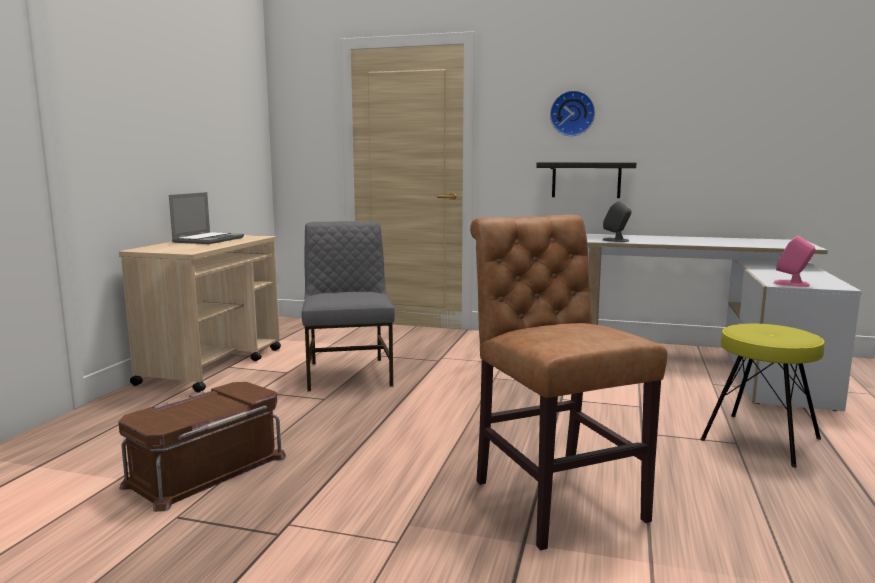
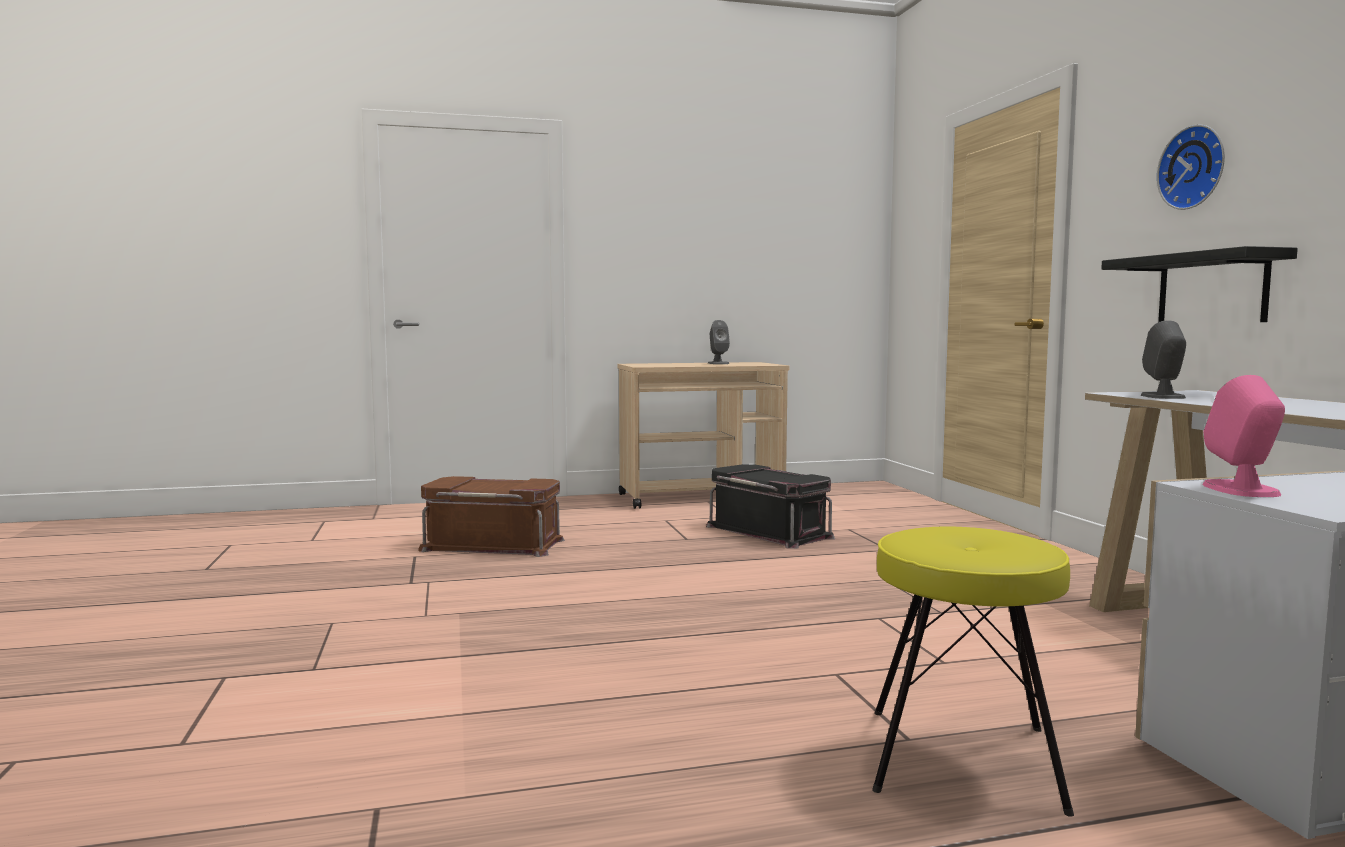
camera: 60 degrees right, 5 degrees down
laptop [169,192,244,244] -> grey speaker [708,320,730,364]
grey chair [302,221,395,391] -> black storage box [706,464,835,549]
brown chair [470,215,667,550] -> none

